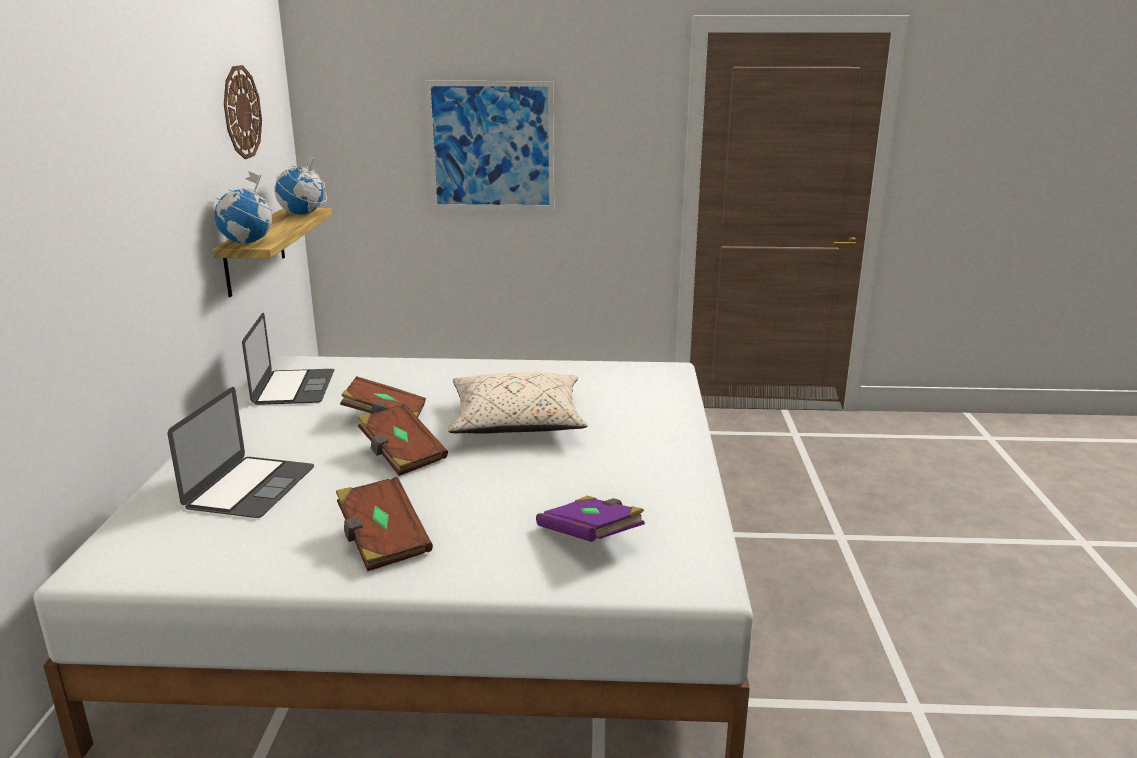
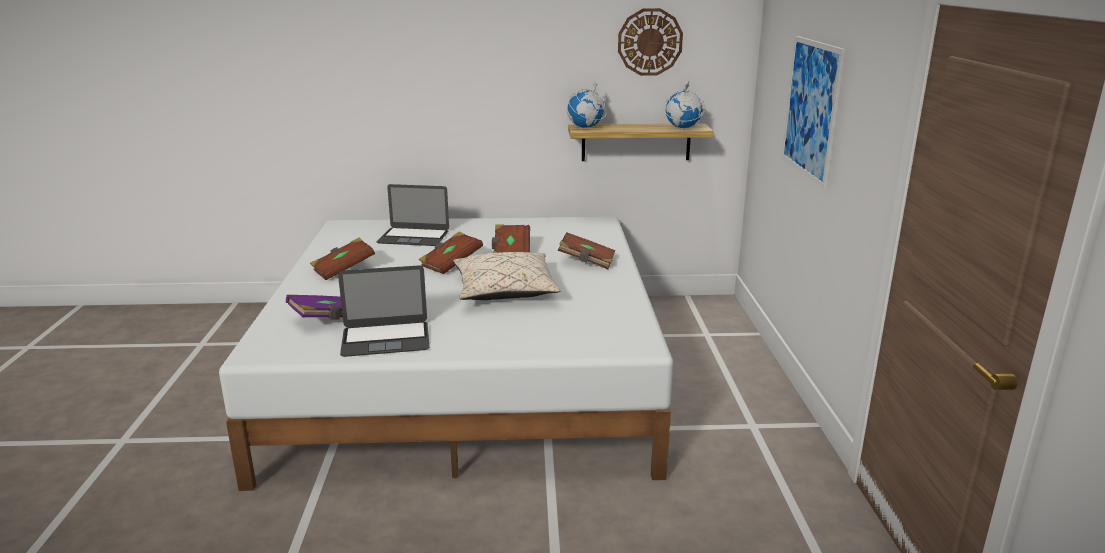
camera: 85 degrees right, 0 degrees up
laptop [242,313,334,405] -> laptop moved to [338,265,430,357]
none -> brown book [558,232,615,269]

